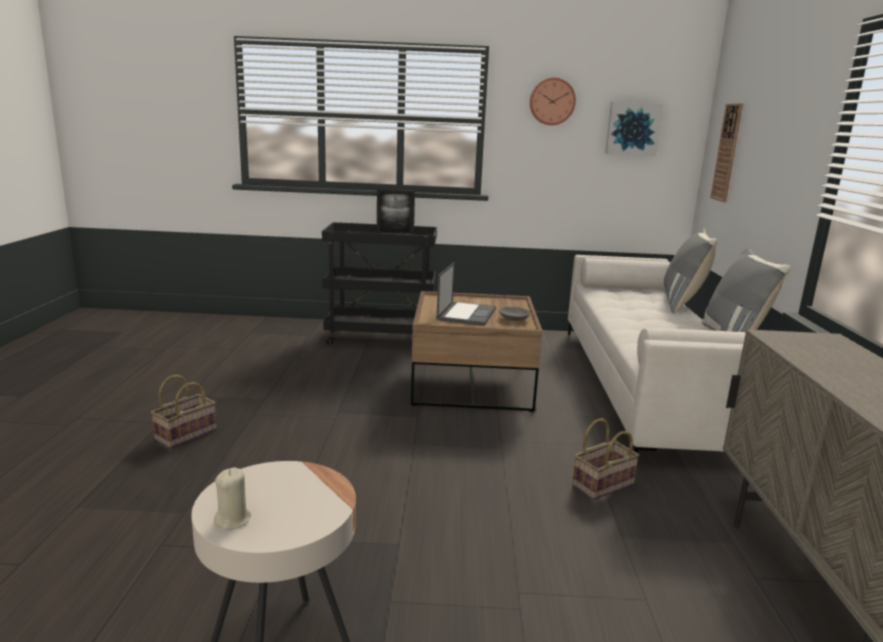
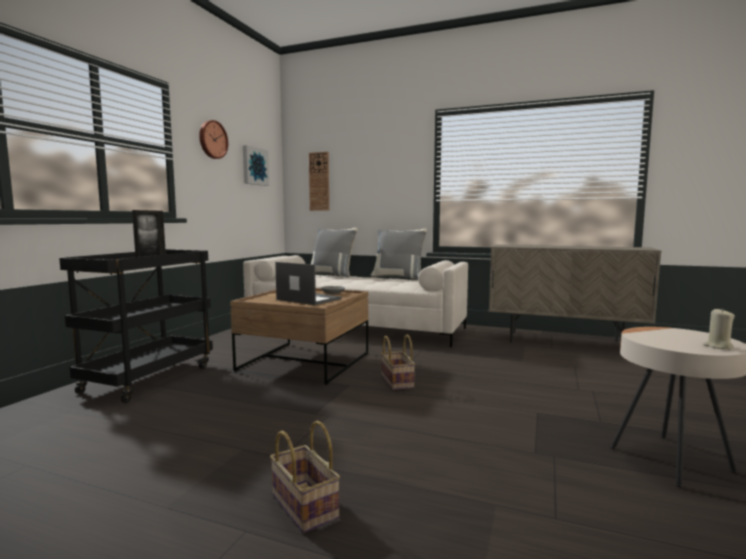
camera: 70 degrees left, 10 degrees down
basket [572,418,640,500] -> basket moved to [381,334,415,390]

